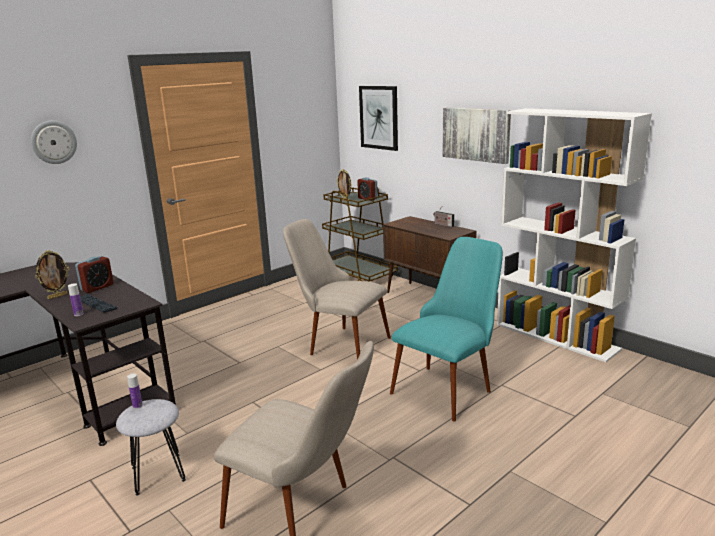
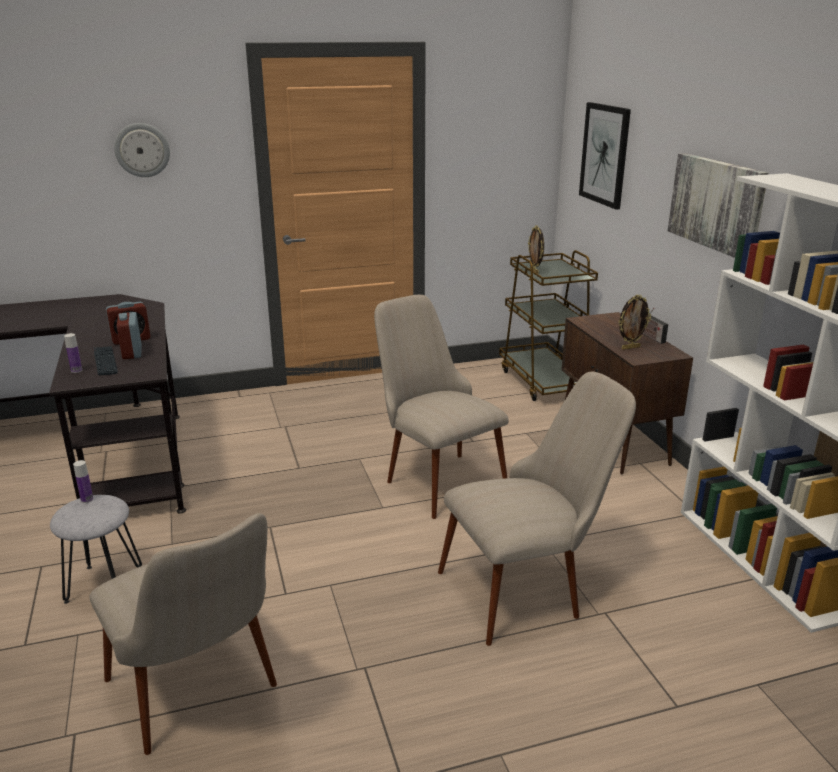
camera: 25 degrees right, 5 degrees up
picture frame [35,250,69,299] -> picture frame moved to [618,295,651,350]
alarm clock [357,177,378,201] -> alarm clock moved to [117,312,142,359]
turquoise chair [390,237,503,422] -> beige chair [438,372,636,646]

